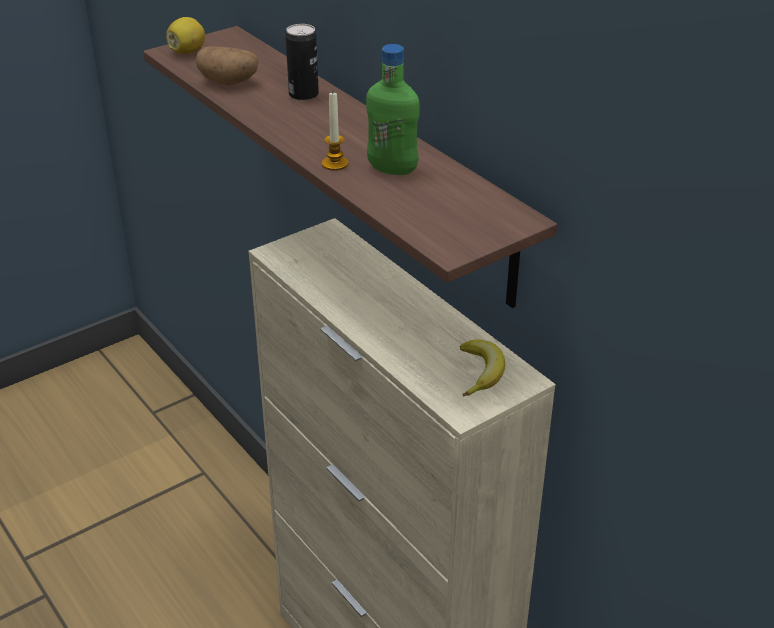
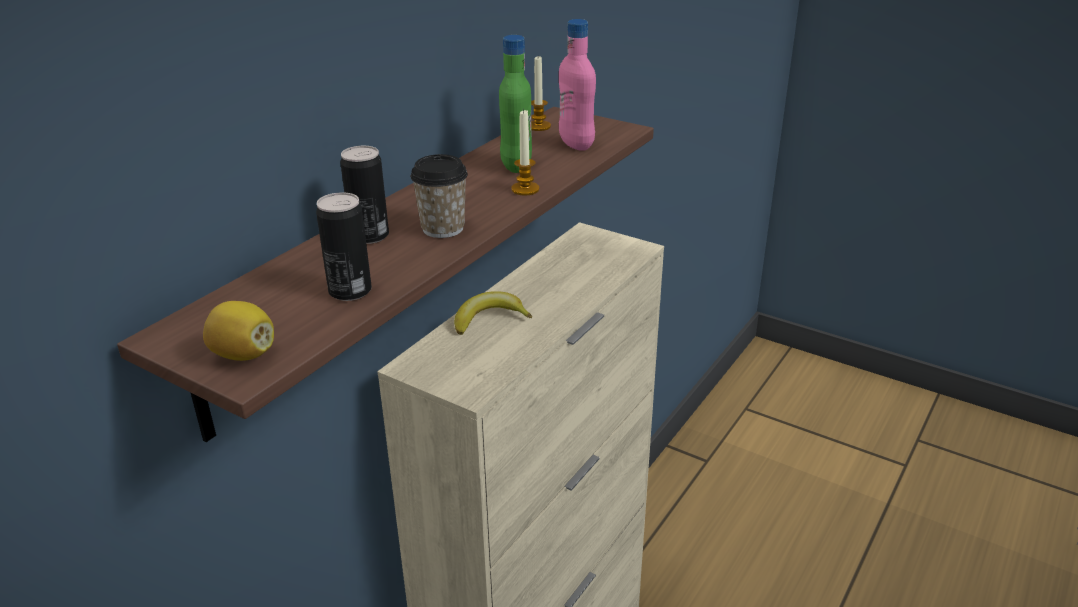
camera: 110 degrees left, 5 degrees down
potato [196,46,259,85] -> can [316,192,372,301]
banana [460,339,505,396] -> banana moved to [454,291,532,335]
none -> cup [411,154,468,238]
none -> candle [531,56,551,131]
none -> pink bottle [559,19,596,151]

